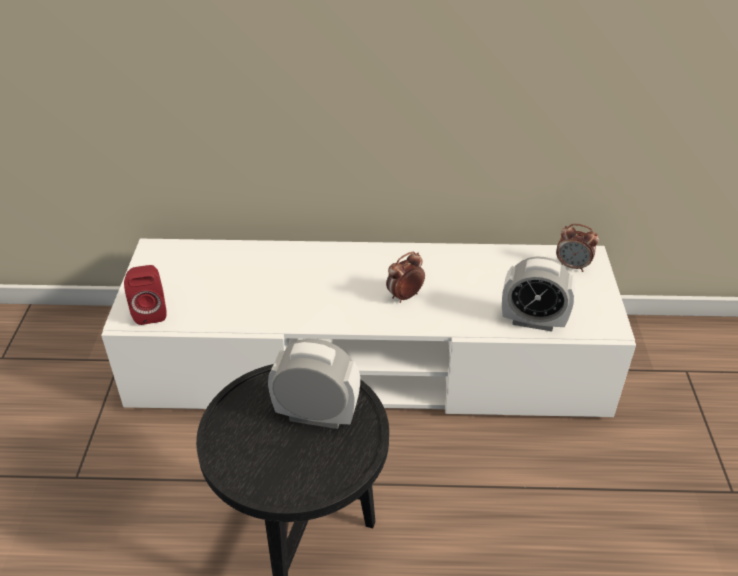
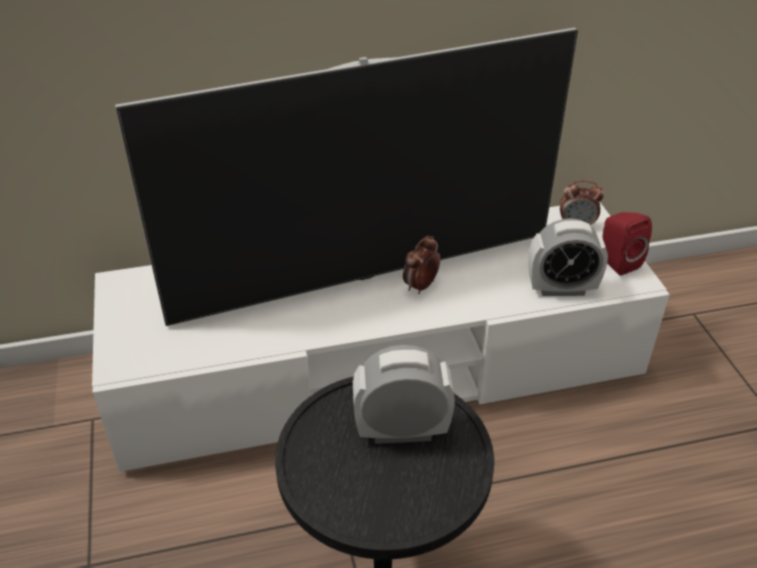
camera: 15 degrees left, 0 degrees up
red speaker [124,265,167,325] -> red speaker moved to [603,212,652,276]
none -> television [115,28,578,326]

